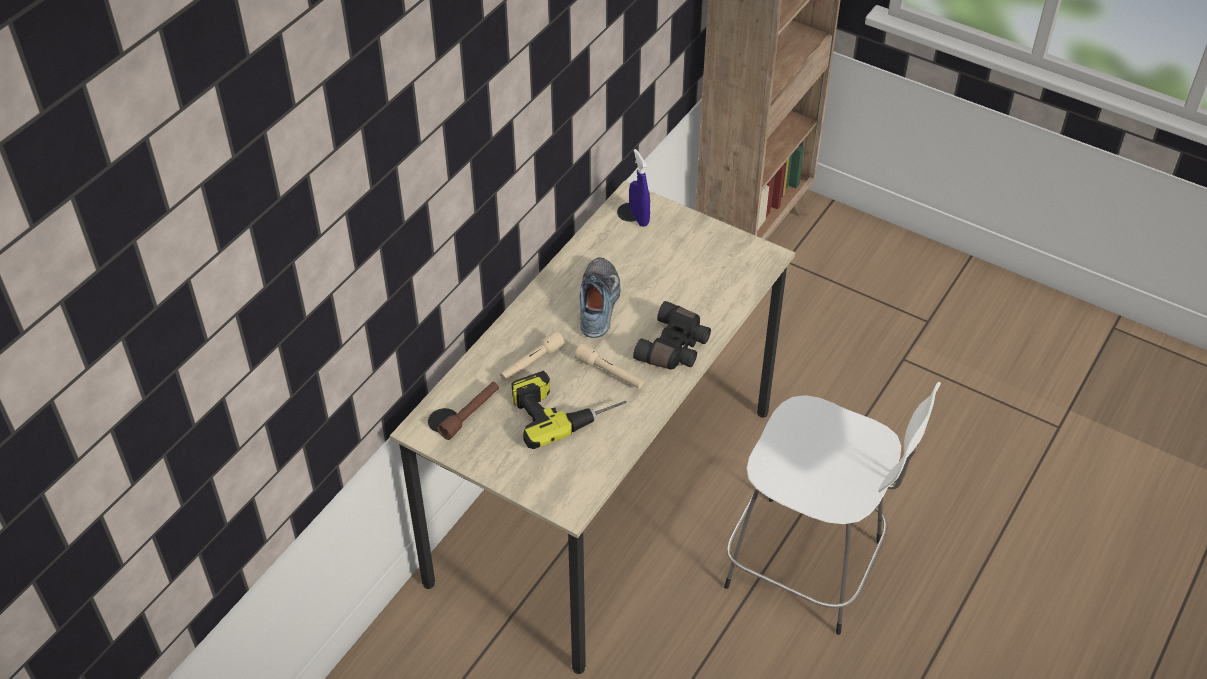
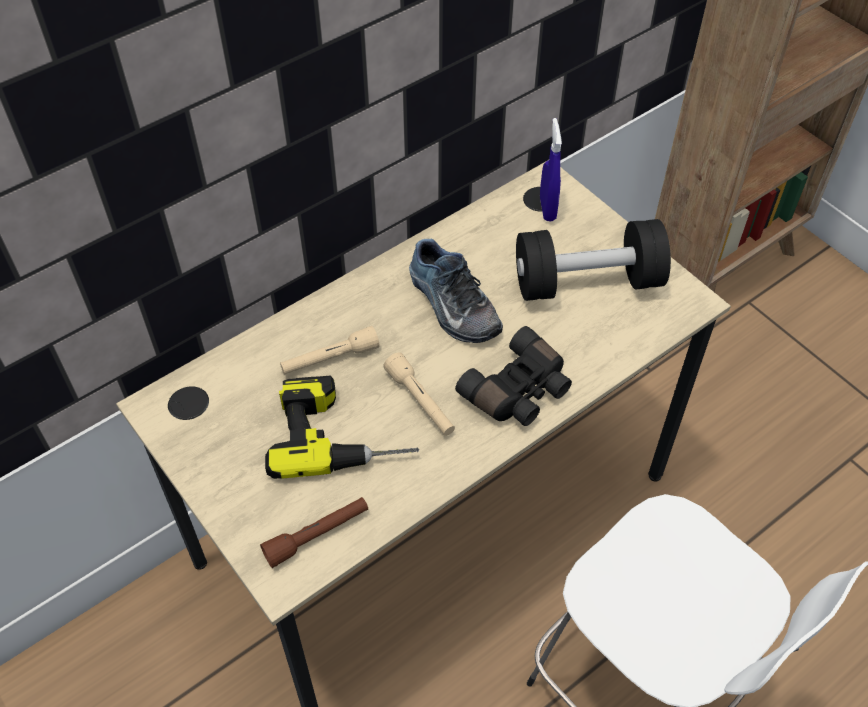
camera: 20 degrees right, 5 degrees up
brown flashlight [437,382,499,440] -> brown flashlight moved to [260,497,368,568]
shoe [580,257,621,338] -> shoe turned 120 degrees clockwise [409,239,503,343]
none -> black dumbbell [516,219,671,301]

